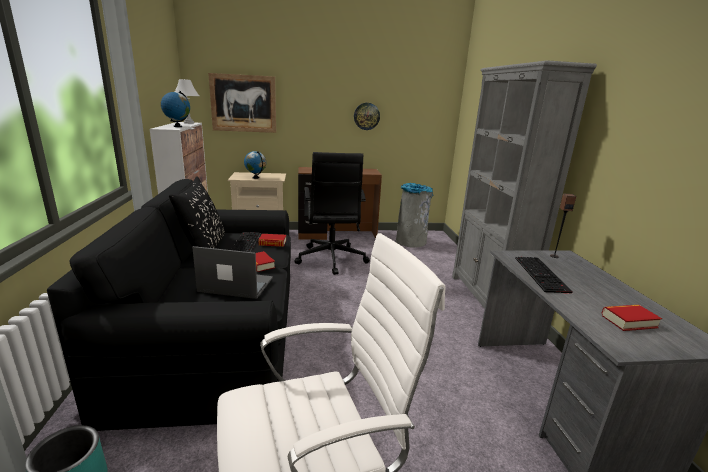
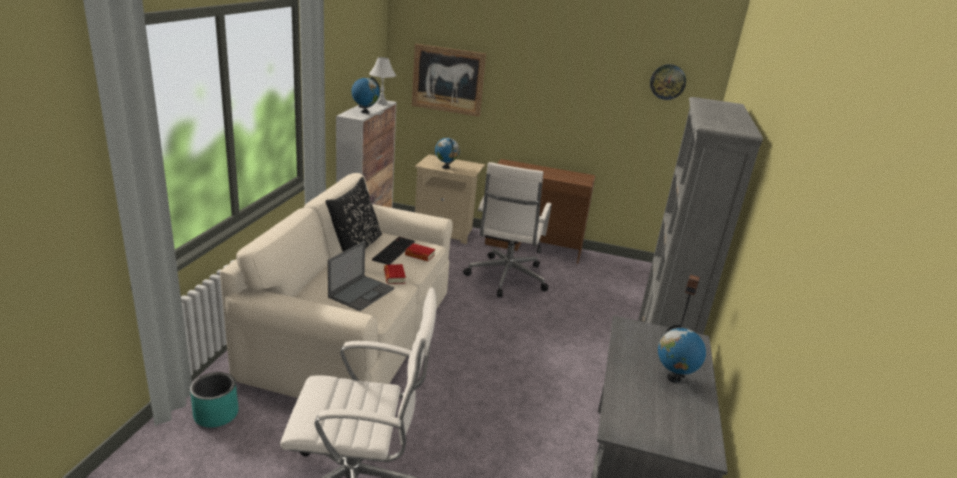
camera: 20 degrees right, 5 degrees up
black sofa [47,179,291,431] -> beige sofa [220,173,453,398]
laptop [192,246,273,299] -> laptop turned 90 degrees clockwise [328,241,394,311]
black office chair [294,152,370,275] -> white office chair [463,162,552,297]
wall clock [354,103,380,130] -> wall clock moved to [650,64,686,100]
grey trash can [395,183,433,248] -> none
keyboard [515,257,572,294] -> none
book [601,305,662,331] -> none
none -> globe [658,324,706,383]

